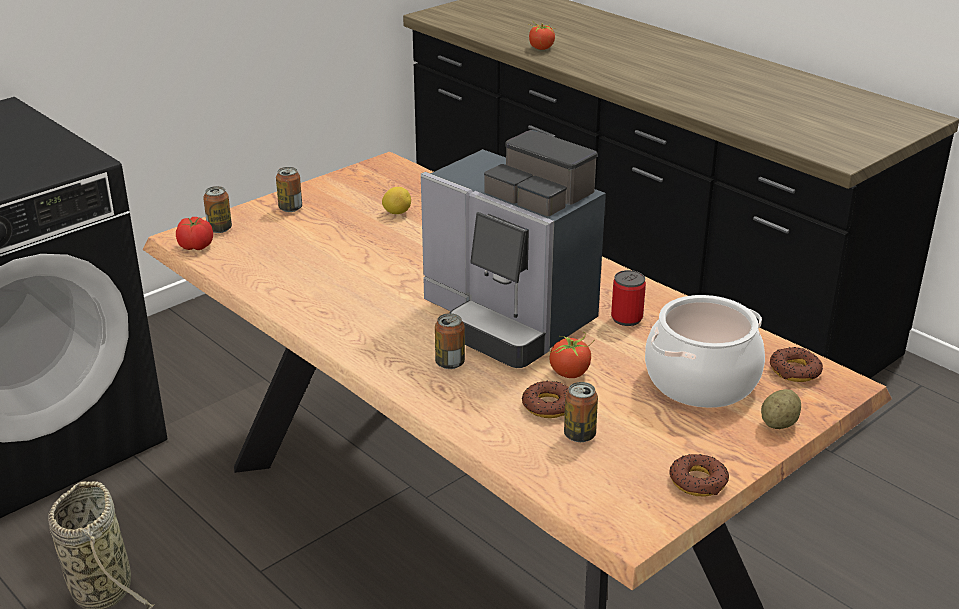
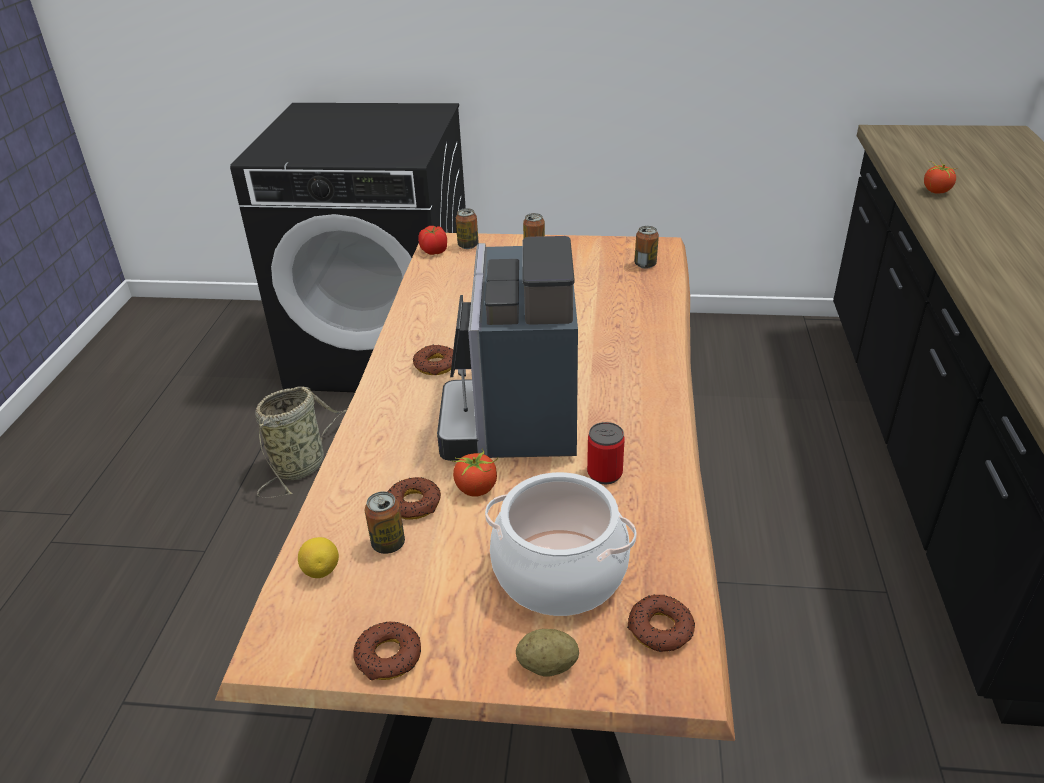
camera: 50 degrees right, 5 degrees up
lemon [382,187,411,214] -> lemon moved to [298,537,339,578]
can [435,313,465,369] -> can moved to [635,226,659,269]
none -> donut [413,345,453,375]

